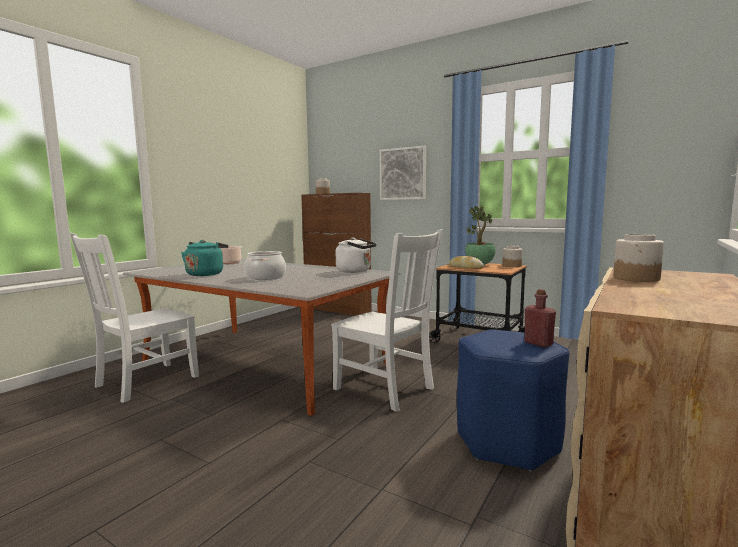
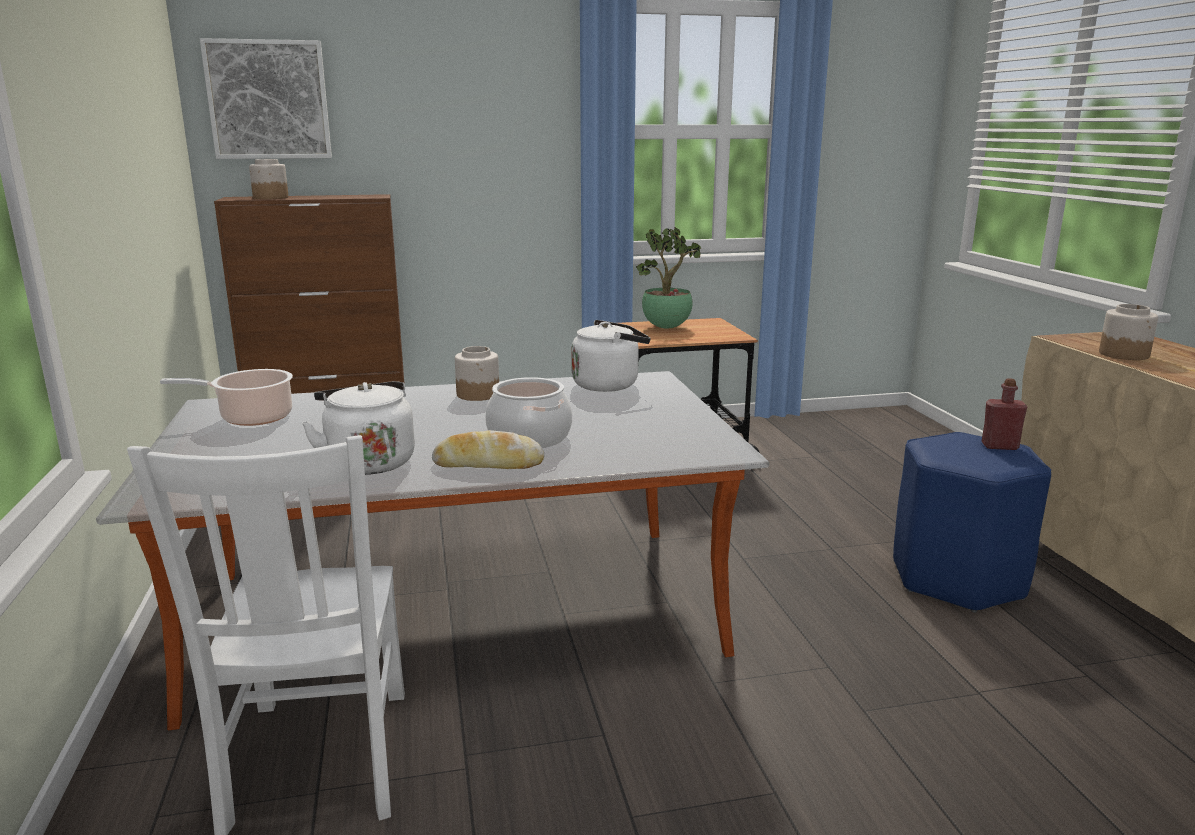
camera: 45 degrees left, 10 degrees up
turquoise kettle [181,240,228,276] -> white kettle [302,381,415,475]
white chair [331,229,443,412] -> none
picture [380,146,426,200] -> picture moved to [200,38,332,159]
bread [449,256,484,269] -> bread moved to [432,430,544,469]
jar [503,246,523,267] -> jar moved to [455,346,499,401]

